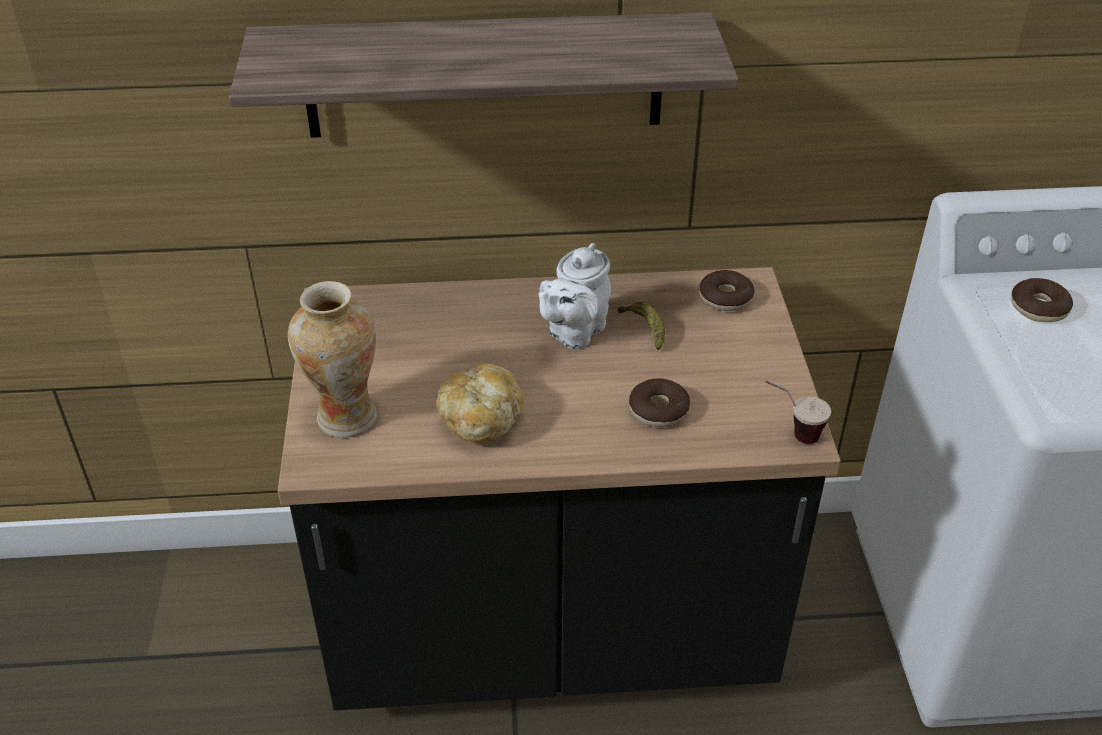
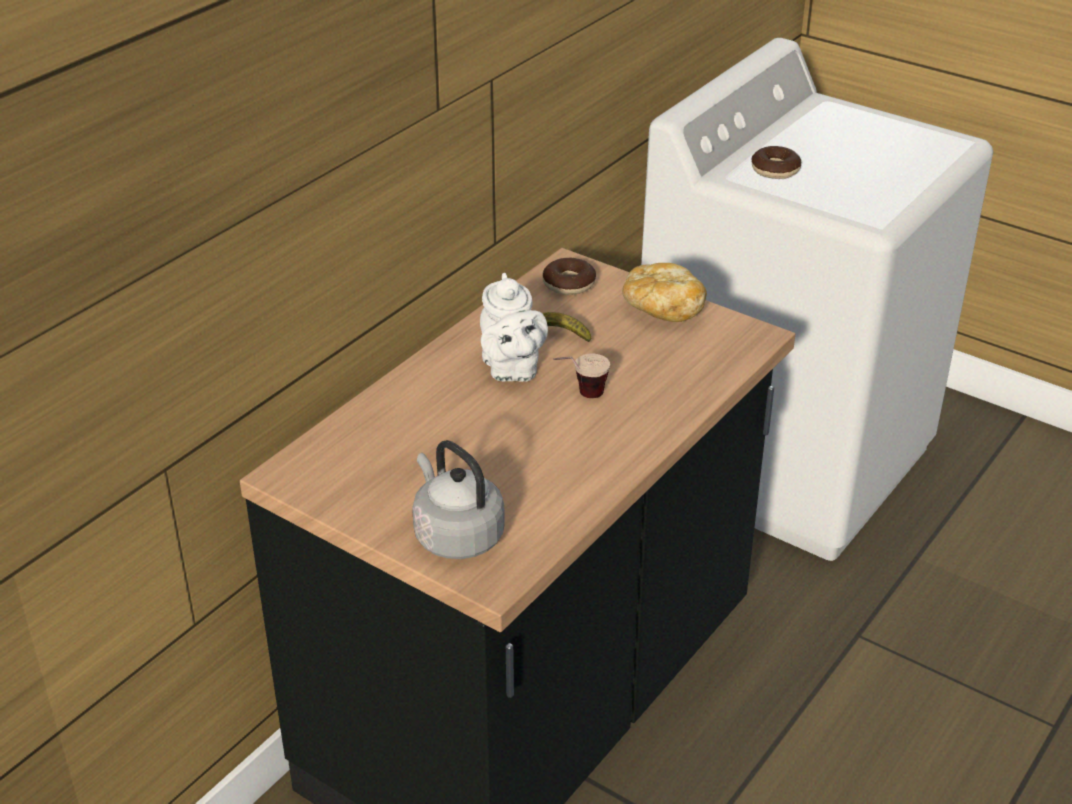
camera: 50 degrees left, 5 degrees down
shelf [229,12,738,138] -> none
vase [288,281,377,437] -> grey kettle [412,440,505,559]
bread [436,364,524,443] -> bread moved to [622,263,707,322]
donut [629,378,690,427] -> none
cup [765,380,831,444] -> cup moved to [553,353,610,398]

